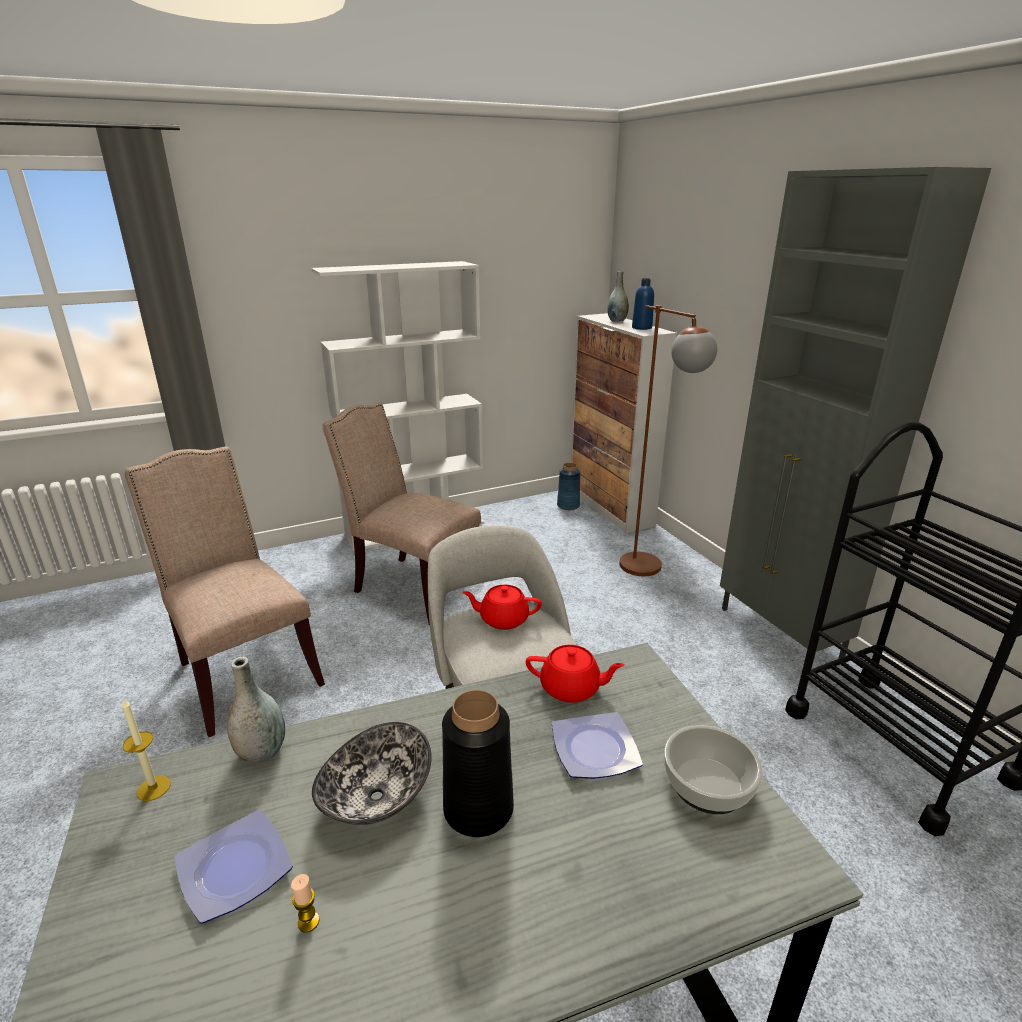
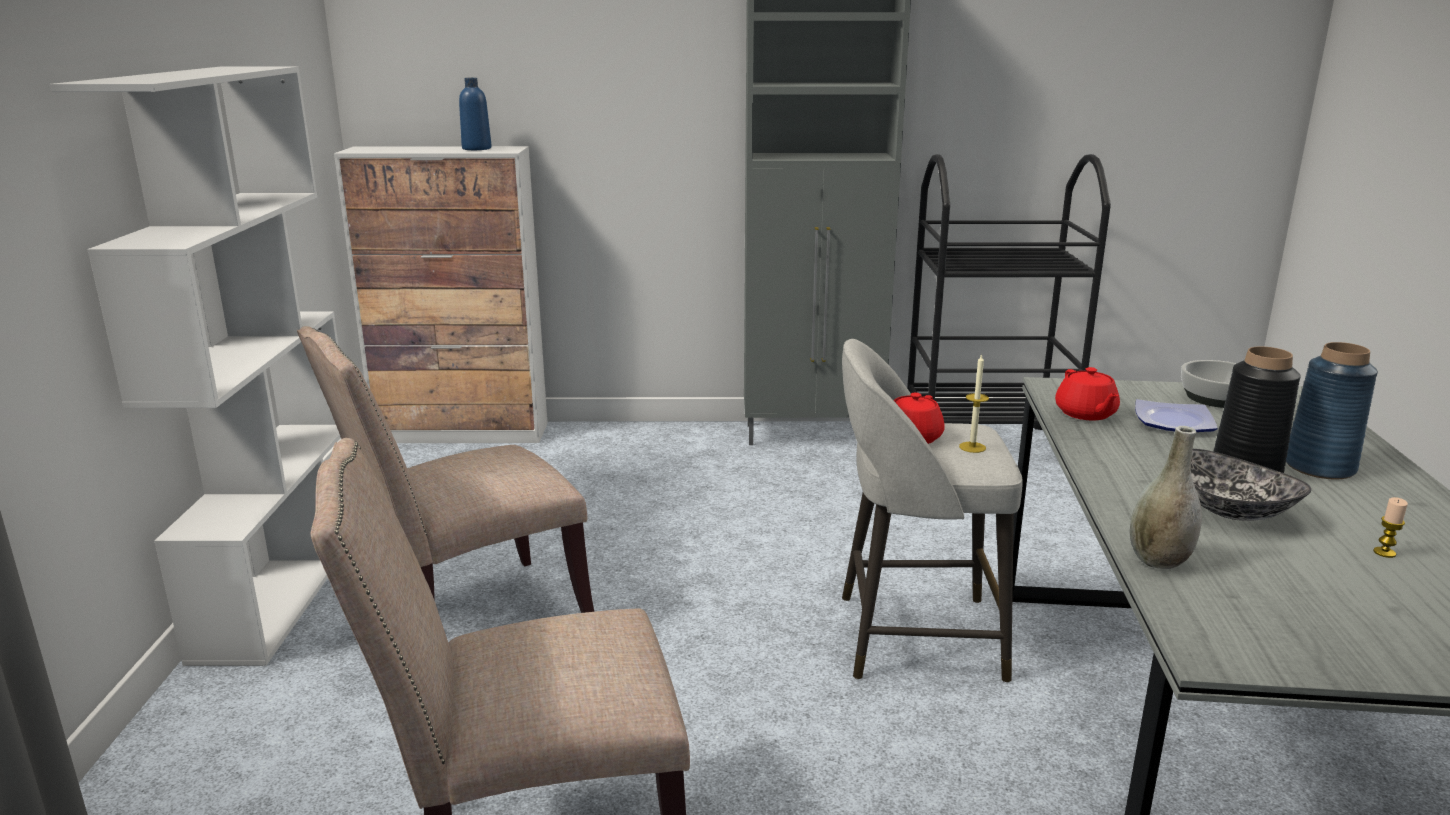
camera: 65 degrees left, 5 degrees down
candle [122,700,171,801] -> candle moved to [959,353,989,453]
plate [174,810,293,924] -> none
red teapot [526,645,625,703] -> red teapot turned 135 degrees clockwise [1055,367,1120,420]
blue vase [557,463,580,510] -> blue vase moved to [1286,342,1378,479]
grey vase [607,271,629,322] -> none
brown floor lamp [619,305,717,576] -> none

